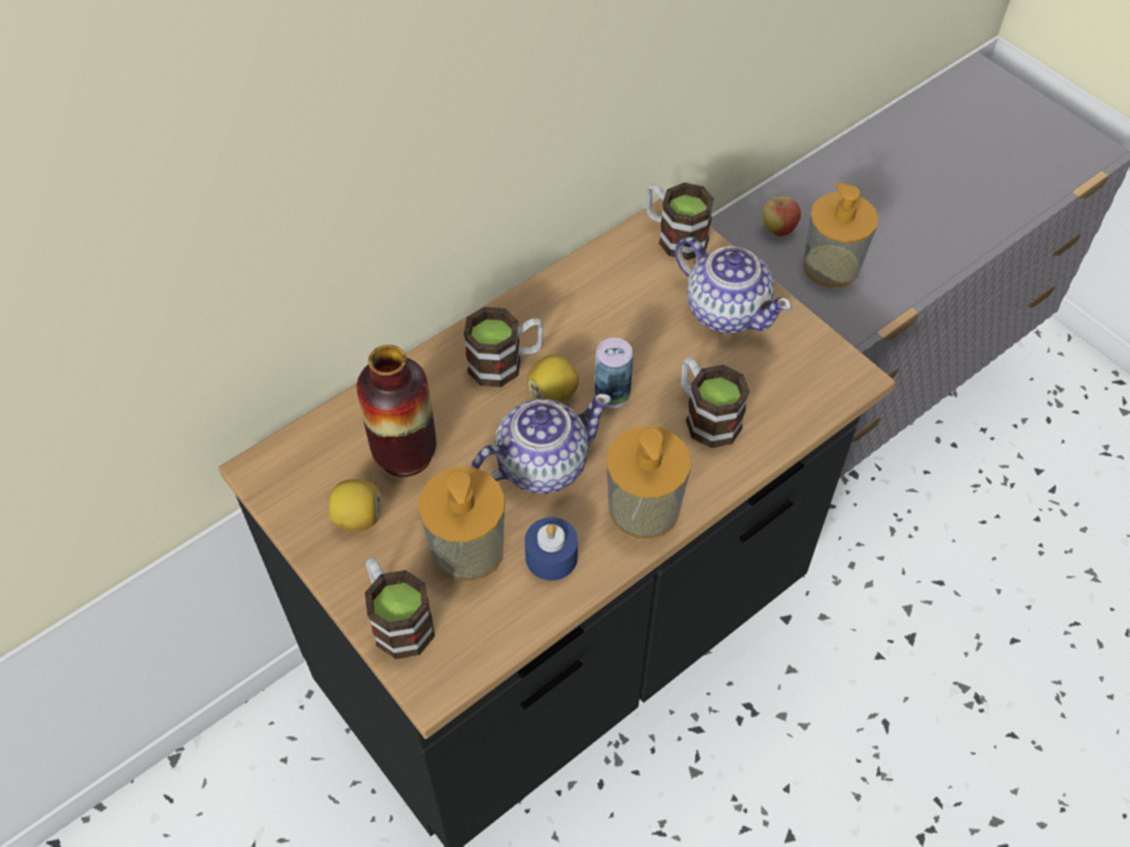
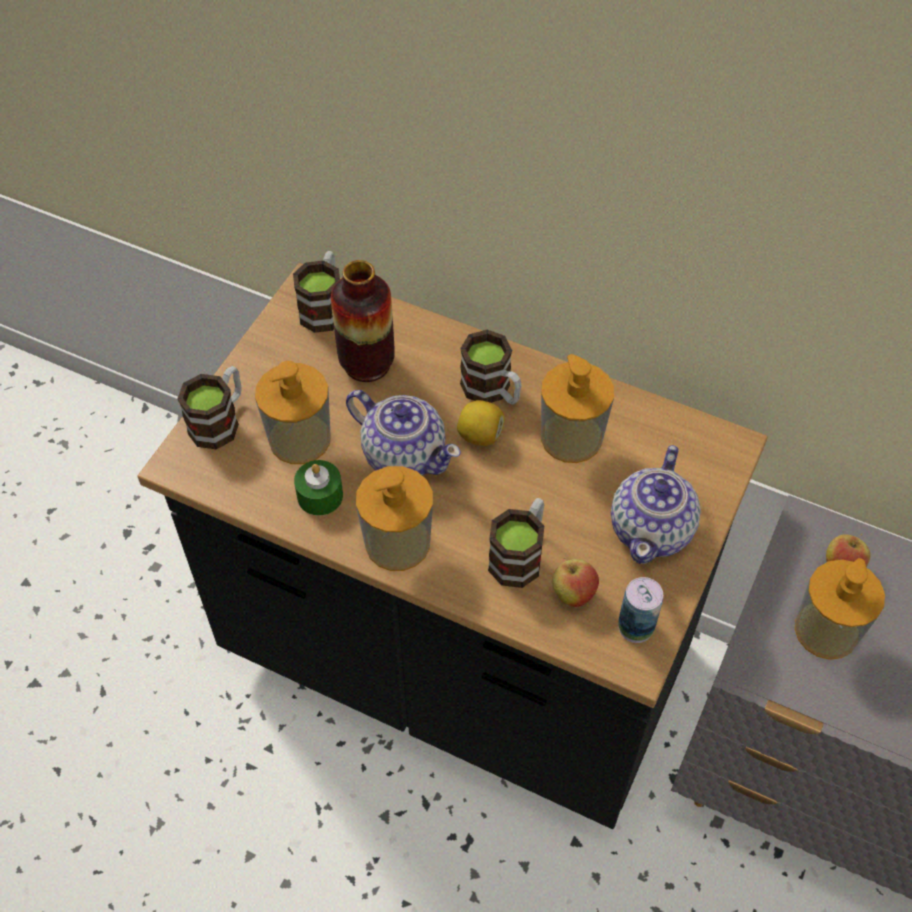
camera: 65 degrees right, 0 degrees up
lemon [329,479,382,531] -> none
blue candle [525,517,578,580] -> green candle [294,460,343,516]
can [594,338,633,408] -> can moved to [618,577,663,643]
mug [646,183,714,260] -> mug moved to [293,251,340,333]
none -> soap dispenser [541,354,614,463]
none -> apple [552,557,599,608]

